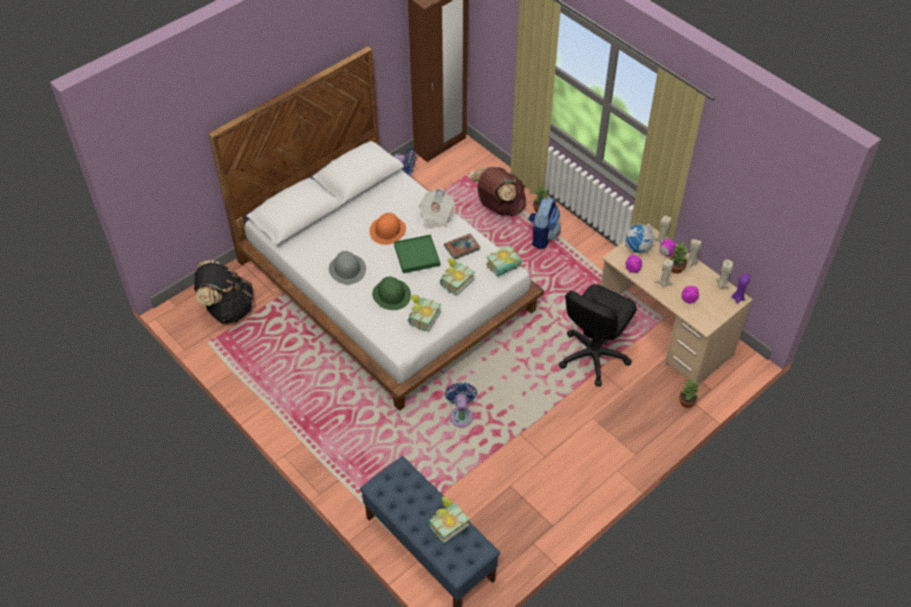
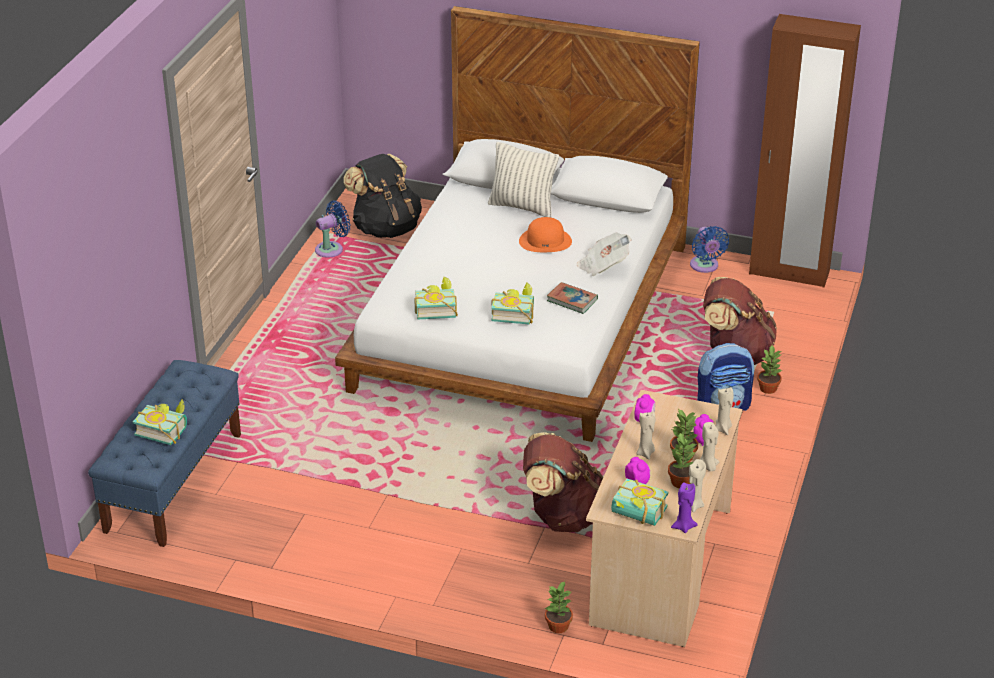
camera: 60 degrees right, 15 degrees down
grey hat [329,251,366,284] -> none
green hat [372,277,411,310] -> none
green tray [394,235,440,273] -> none
blue fan [445,382,477,427] -> blue fan moved to [315,201,350,258]
book [486,246,522,277] -> book moved to [611,479,669,526]
black office chair [559,284,637,386] -> brown backpack [523,432,603,532]
globe [625,223,655,253] -> none
none -> pillow [488,142,559,217]
none -> potted plant [668,433,696,488]

